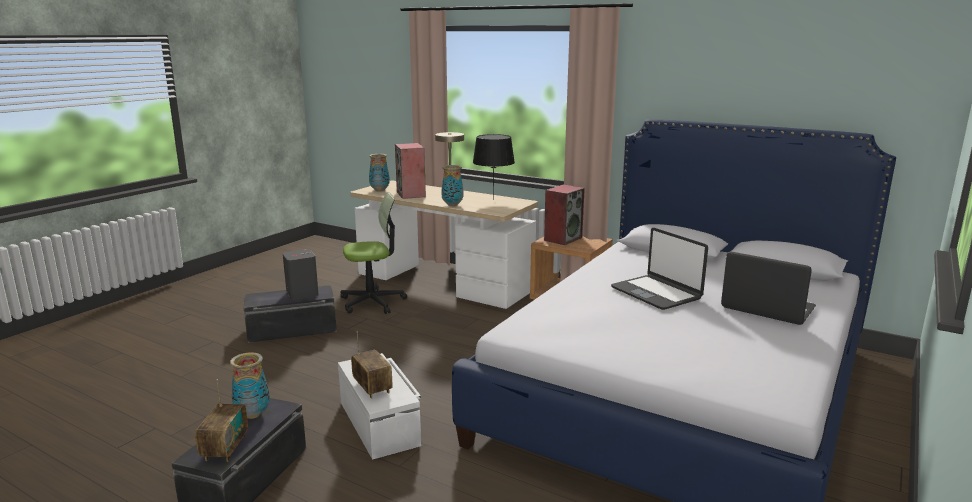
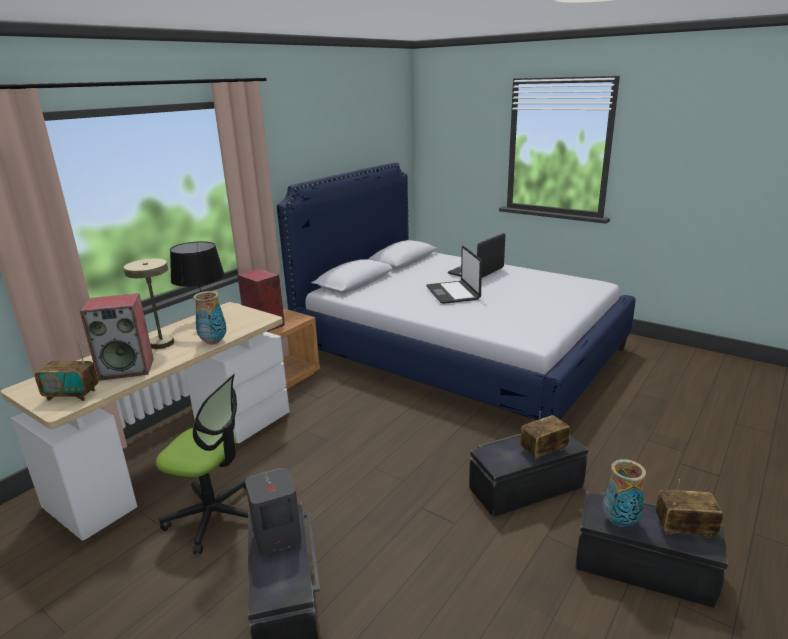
camera: 85 degrees left, 5 degrees up
white storage box [338,353,421,460] -> black storage box [469,434,588,517]
office chair [340,192,407,314] -> office chair turned 120 degrees clockwise [156,374,250,554]
vase [369,154,390,192] -> radio [35,338,99,401]
laptop [611,228,708,310] -> laptop turned 105 degrees clockwise [426,246,482,304]

